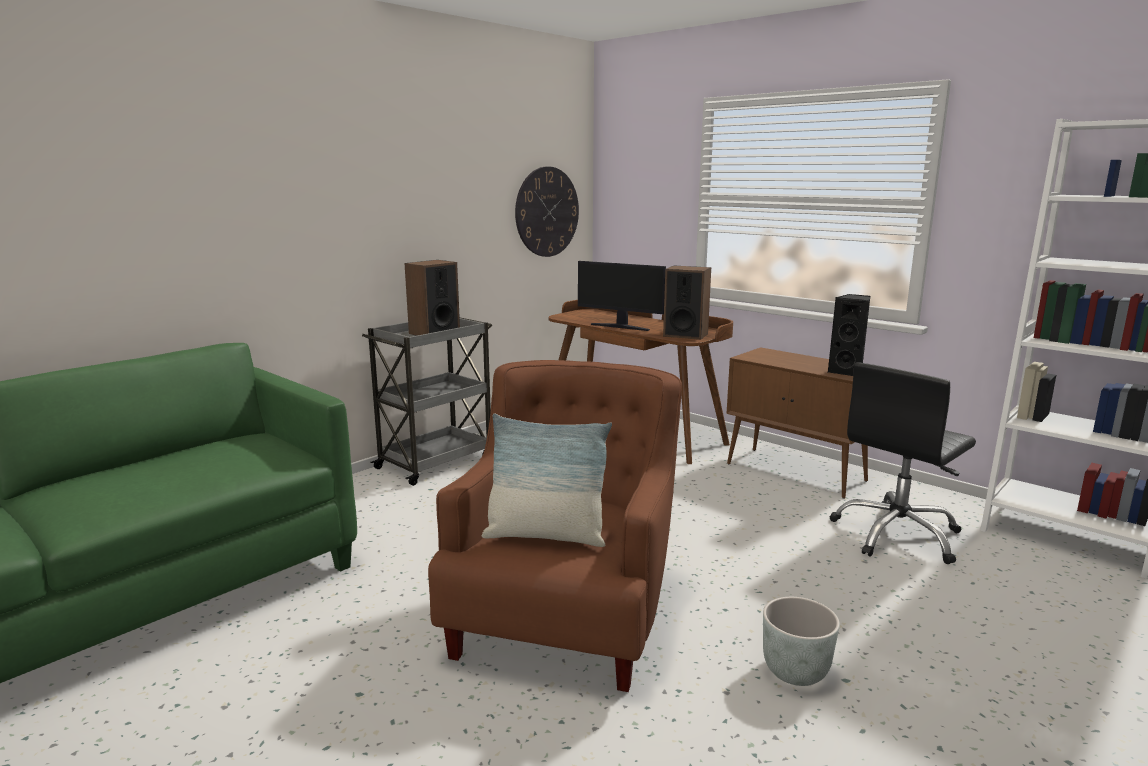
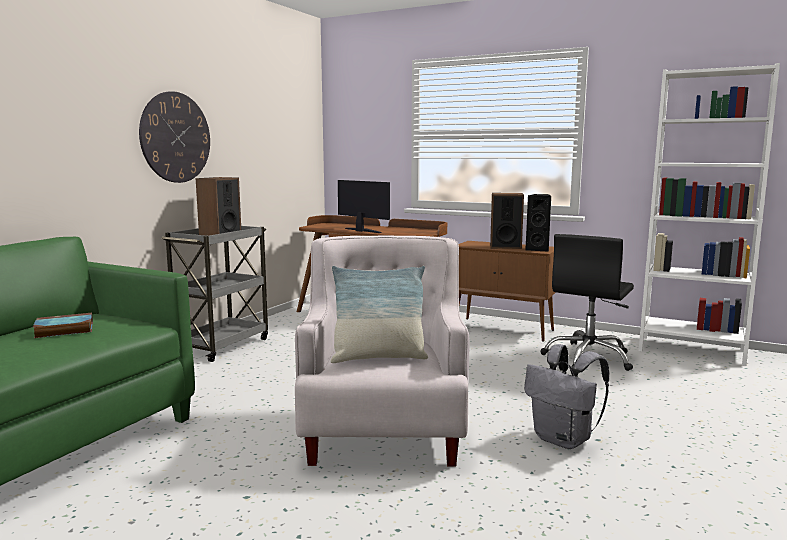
camera: 15 degrees left, 5 degrees down
brown armchair [428,360,682,692] -> white armchair [295,235,470,466]
wall clock [515,167,579,257] -> wall clock moved to [139,91,210,183]
monitor [578,261,666,331] -> monitor turned 150 degrees counterclockwise [338,180,390,233]
speaker [663,266,711,340] -> speaker moved to [490,193,524,249]
grey planter [763,597,840,686] -> grey backpack [524,344,609,449]
none -> book [32,313,93,338]

